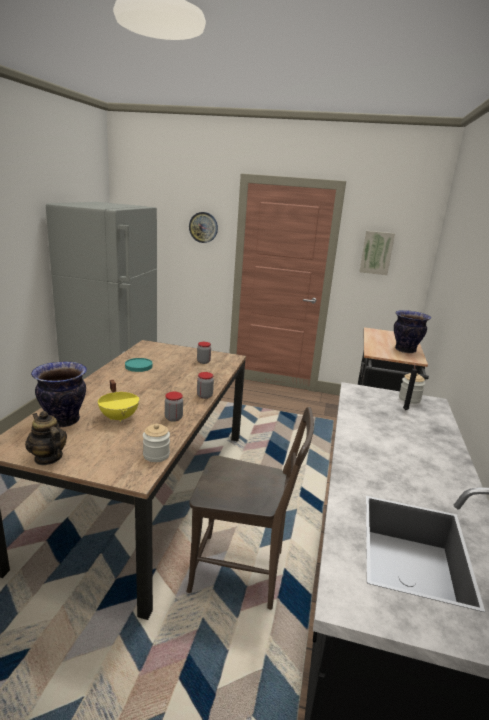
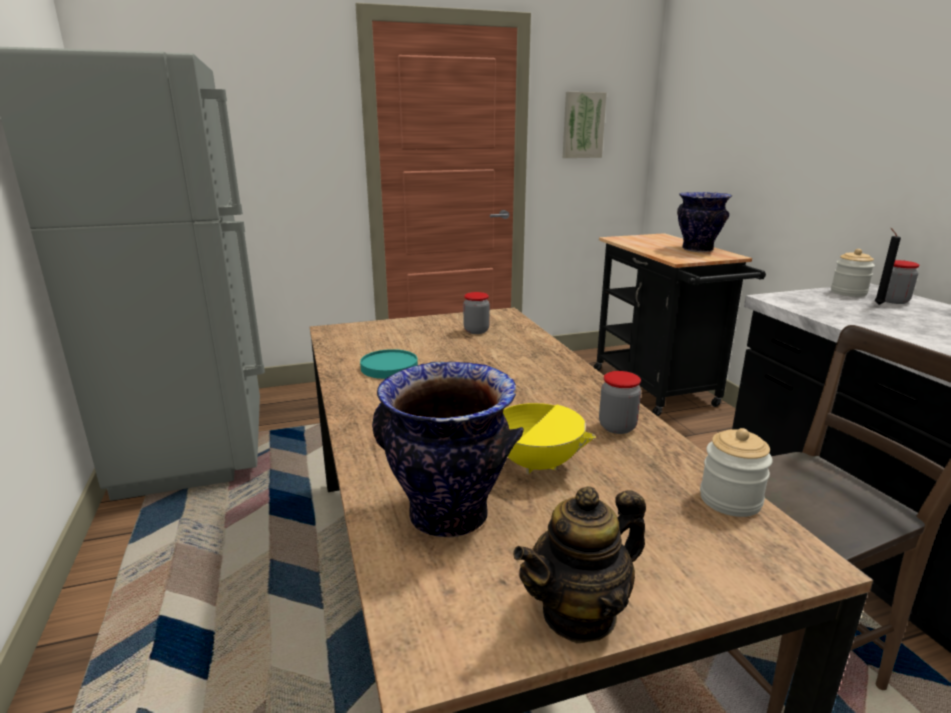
camera: 30 degrees left, 0 degrees up
teapot [25,411,67,465] -> teapot turned 45 degrees counterclockwise [513,486,646,643]
wall clock [189,212,218,243] -> none
jar [197,372,214,399] -> jar moved to [885,260,919,304]

